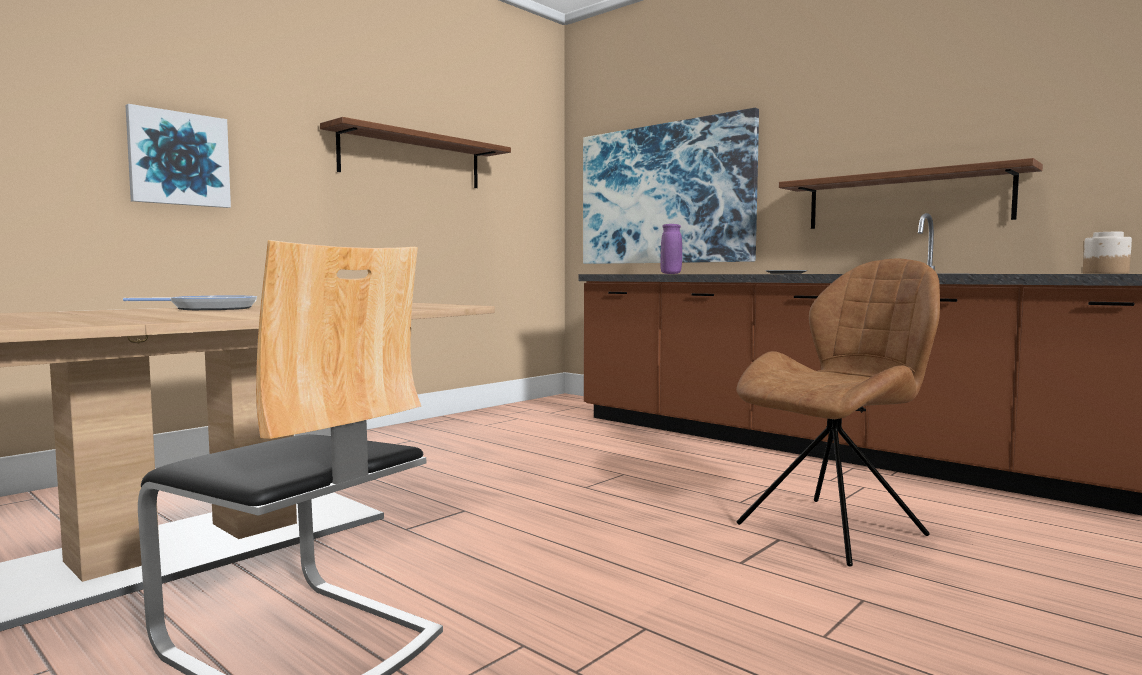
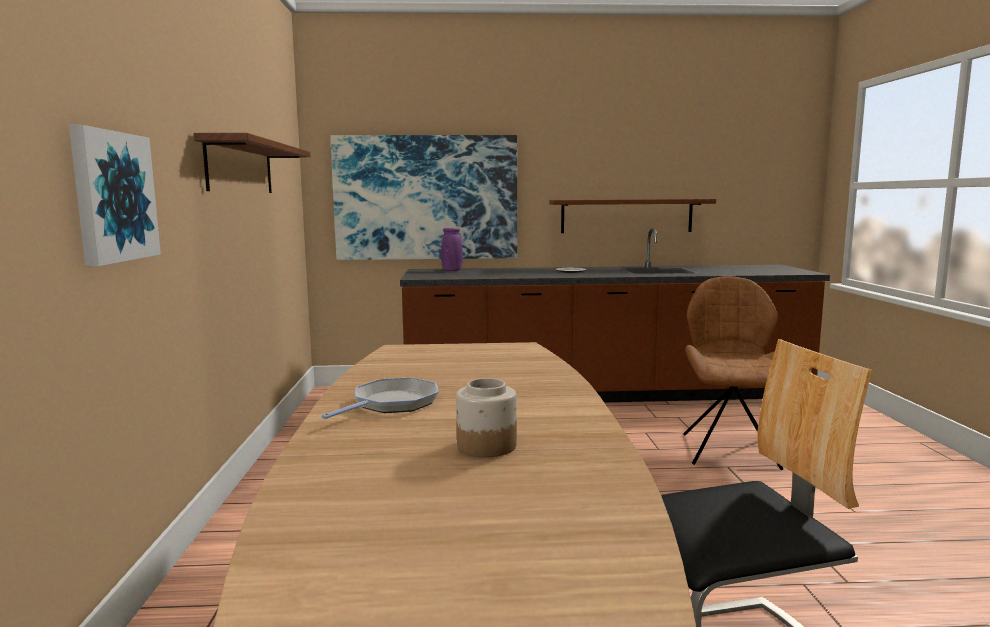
camera: 45 degrees left, 5 degrees up
jar [1083,232,1132,274] -> jar moved to [456,378,517,457]

